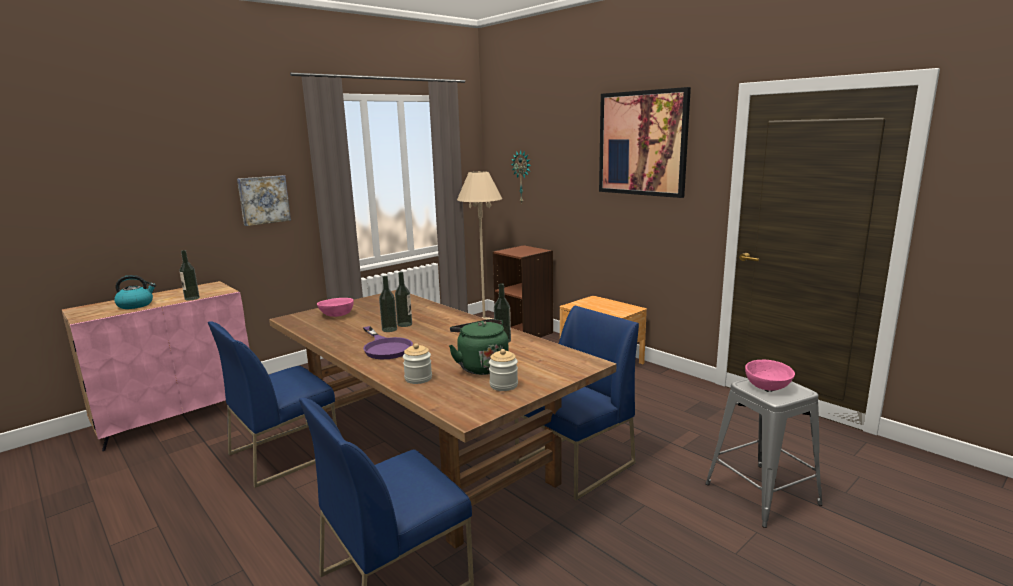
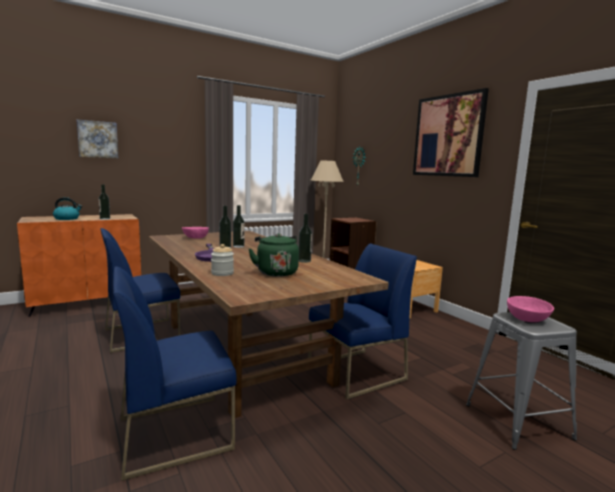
camera: 10 degrees right, 5 degrees down
pink cabinet [62,281,249,451] -> orange cabinet [17,214,141,317]
picture [237,175,291,226] -> picture moved to [77,119,118,158]
jar [489,349,518,391] -> none

